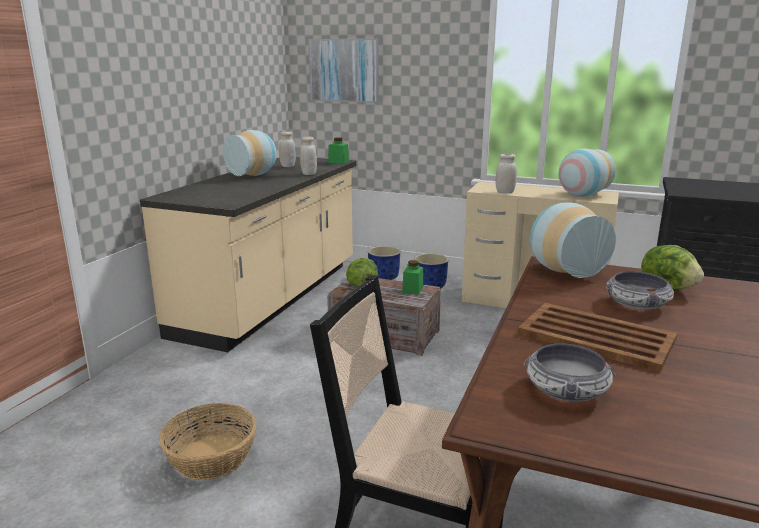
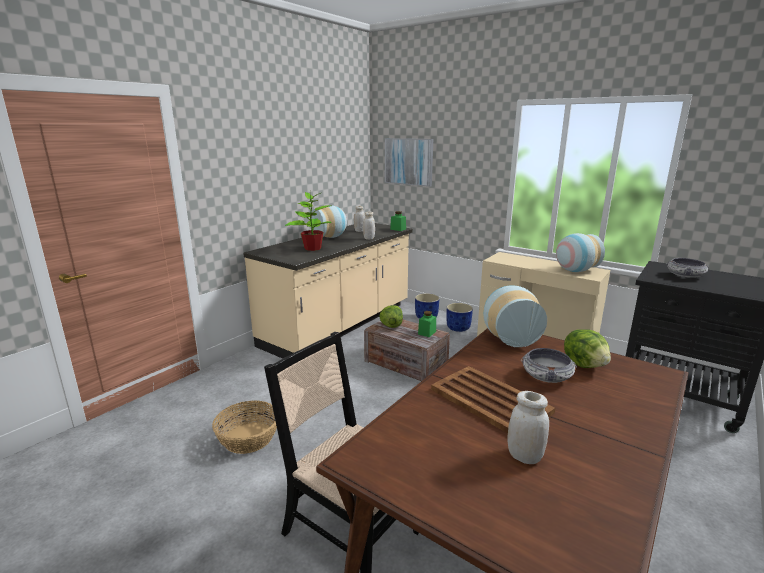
camera: 15 degrees right, 0 degrees up
white jar [496,154,517,193] -> white jar moved to [507,391,549,464]
bowl [523,343,616,402] -> bowl moved to [666,258,709,278]
none -> potted plant [285,192,332,251]

